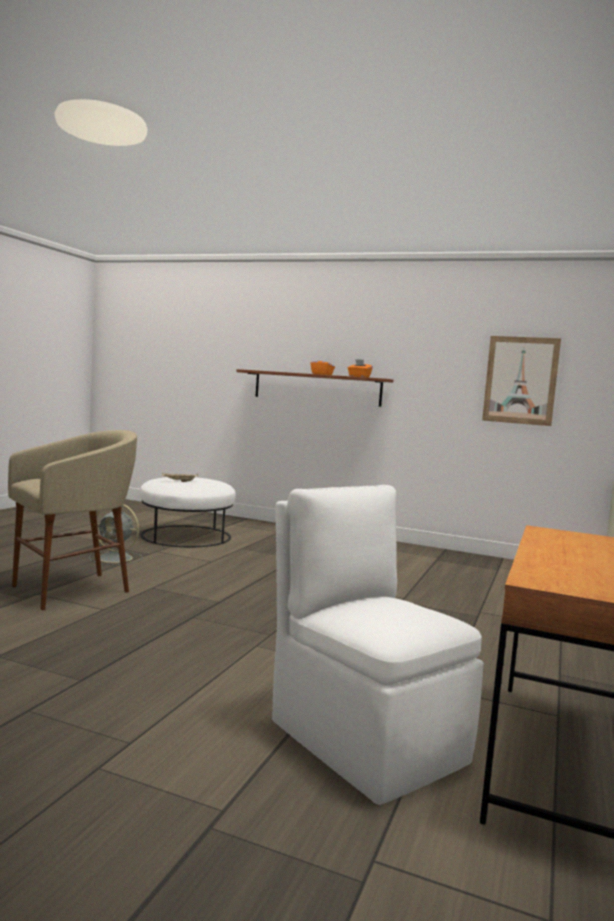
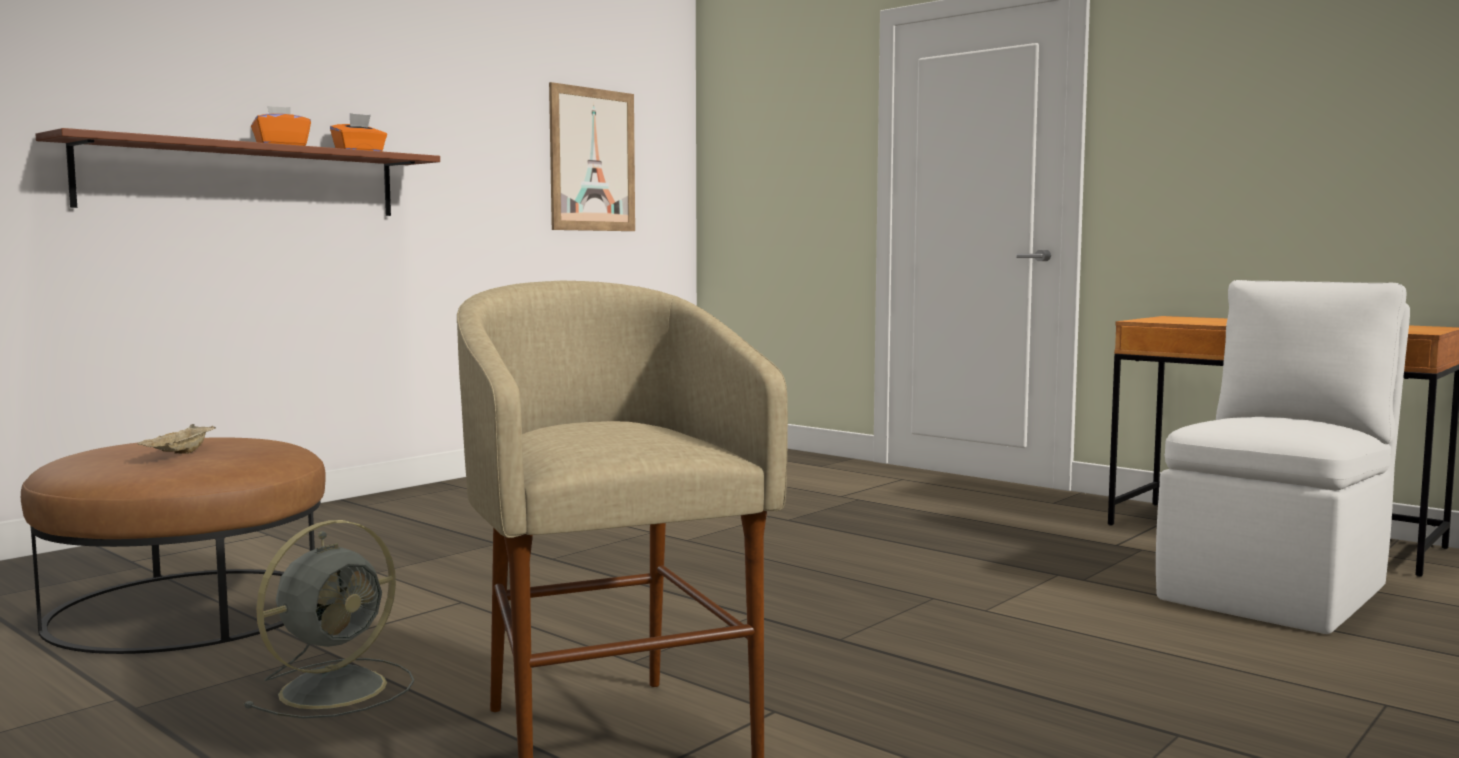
camera: 70 degrees left, 0 degrees up
white ottoman [140,477,236,547] -> brown ottoman [21,437,326,654]
white chair [272,485,484,805] -> white chair turned 150 degrees clockwise [1156,280,1410,634]

